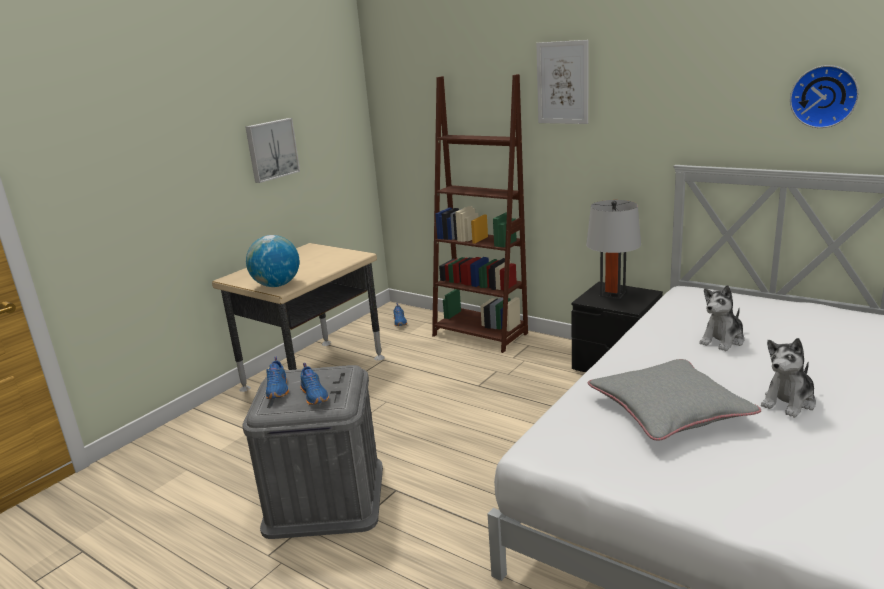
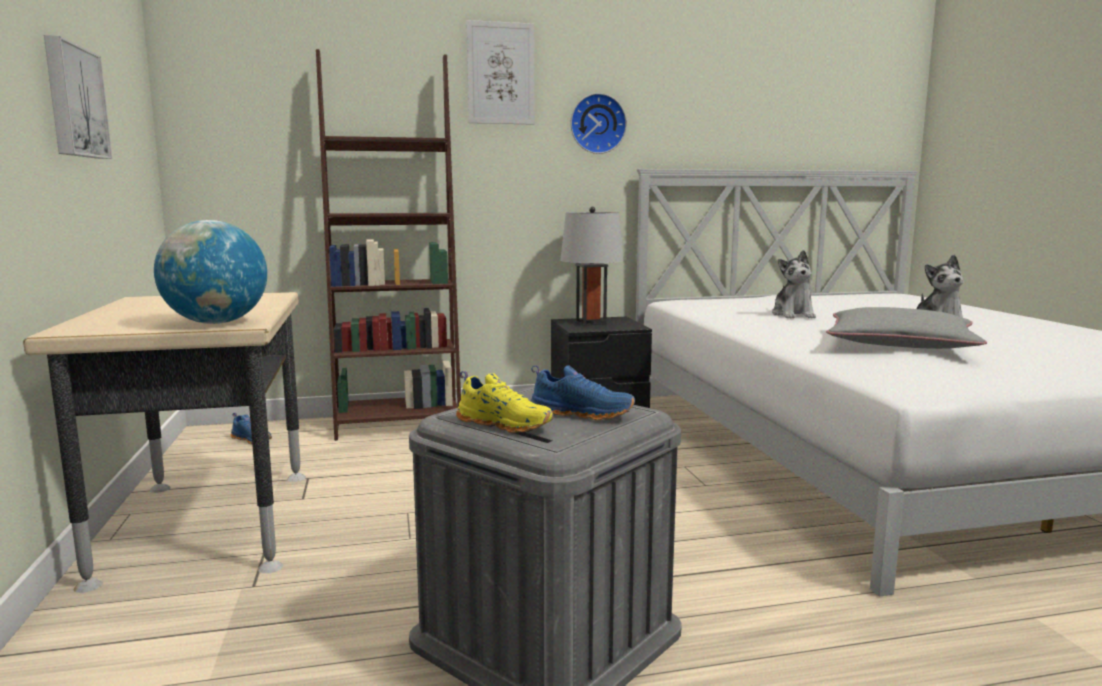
camera: 50 degrees left, 10 degrees down
blue shoe [266,356,289,399] -> yellow shoe [456,371,554,433]
wall clock [790,65,859,128] -> wall clock moved to [571,93,627,154]

